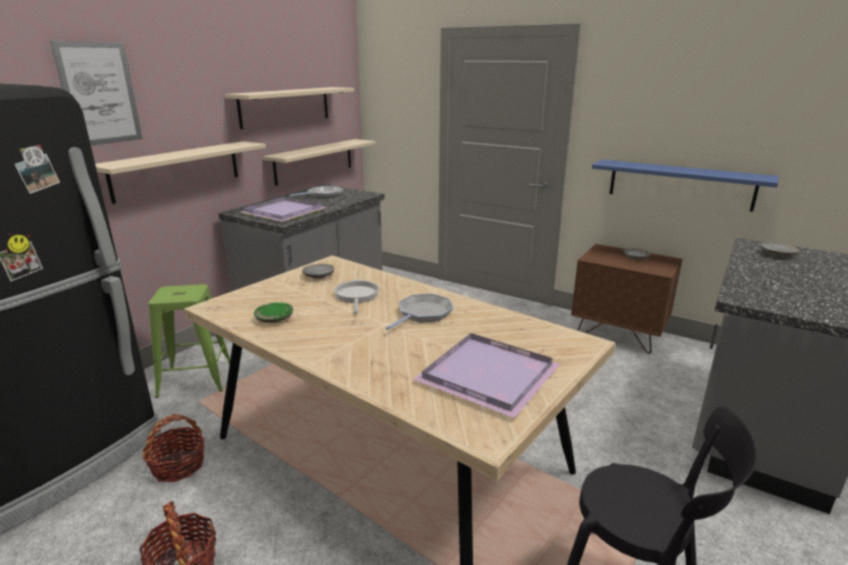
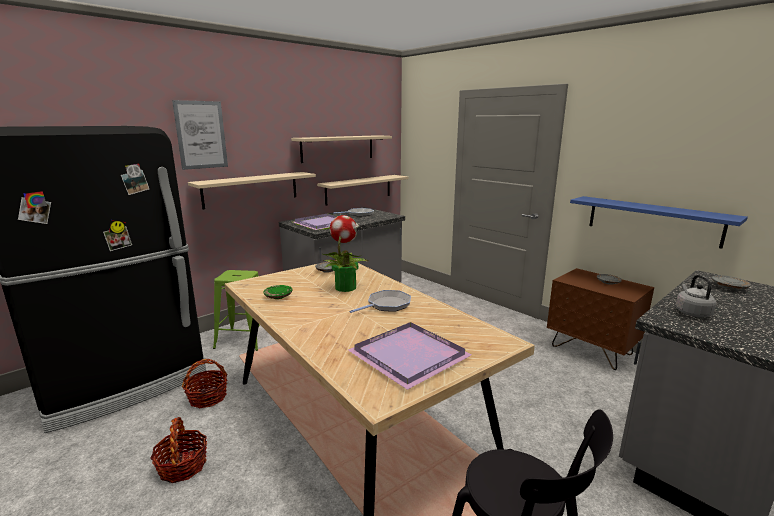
camera: 15 degrees right, 5 degrees down
frying pan [333,279,380,314] -> potted plant [323,215,368,292]
none -> grey kettle [675,275,716,317]

